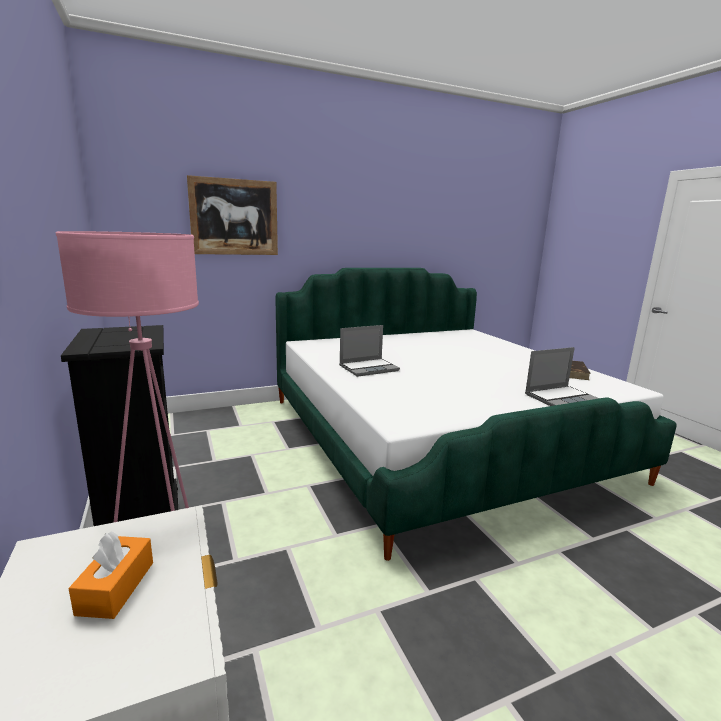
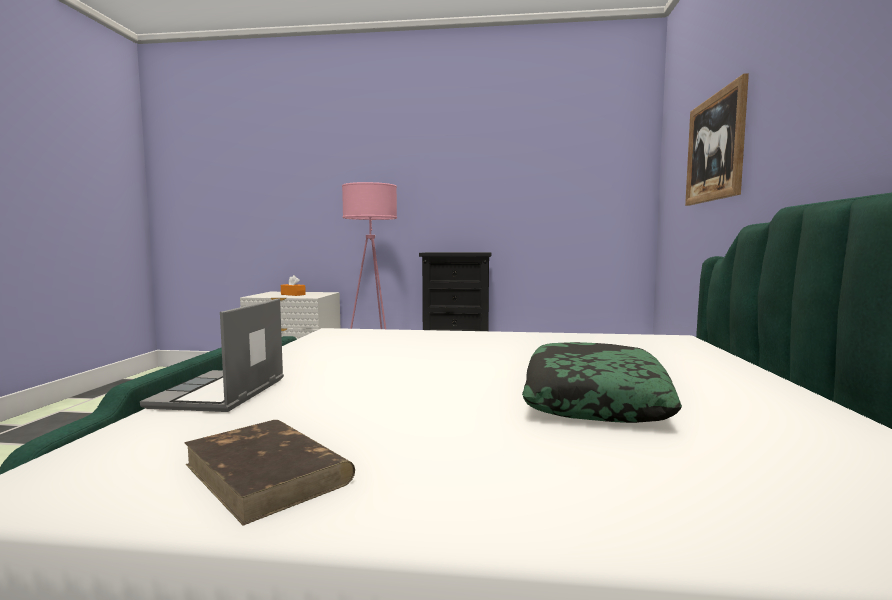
camera: 120 degrees right, 10 degrees down
laptop [339,325,400,377] -> none
none -> pillow [522,342,682,423]

